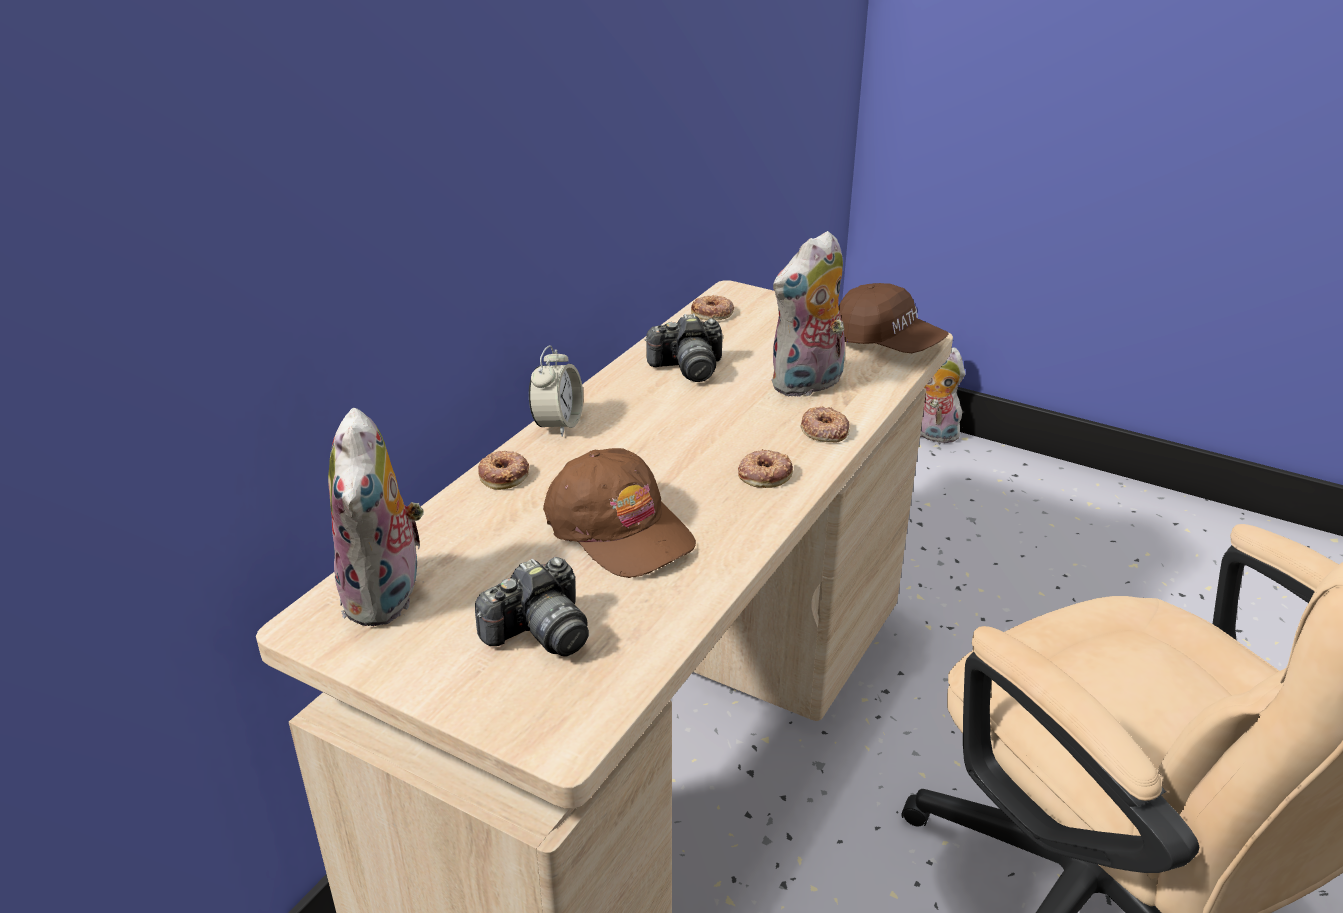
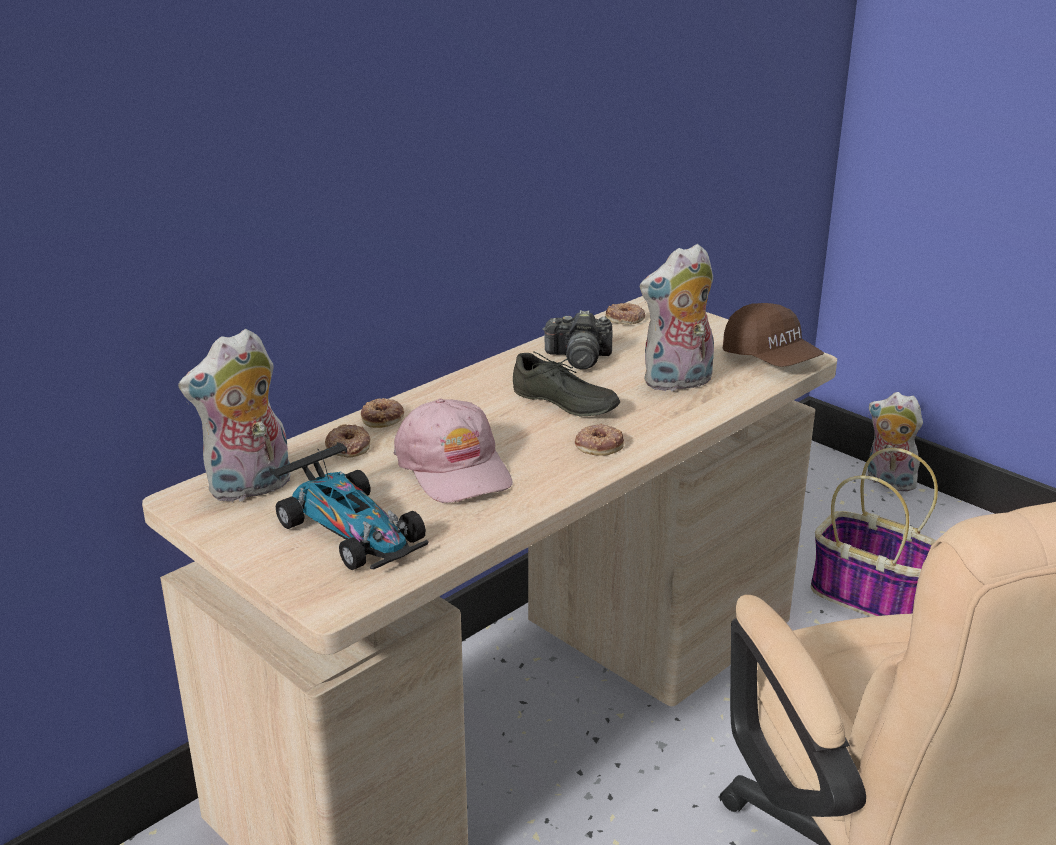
camera: 15 degrees right, 5 degrees down
plush toy [328,408,424,626] -> plush toy turned 45 degrees clockwise [178,329,291,502]
camera [475,557,589,656] -> toy car [269,442,429,570]
alarm clock [529,345,583,437] -> none
brown cap [543,448,696,578] -> pink cap [394,398,513,503]
donut [800,406,849,442] -> donut moved to [325,424,371,458]
none -> grey shoe [513,351,620,416]
none -> basket [811,448,938,617]

